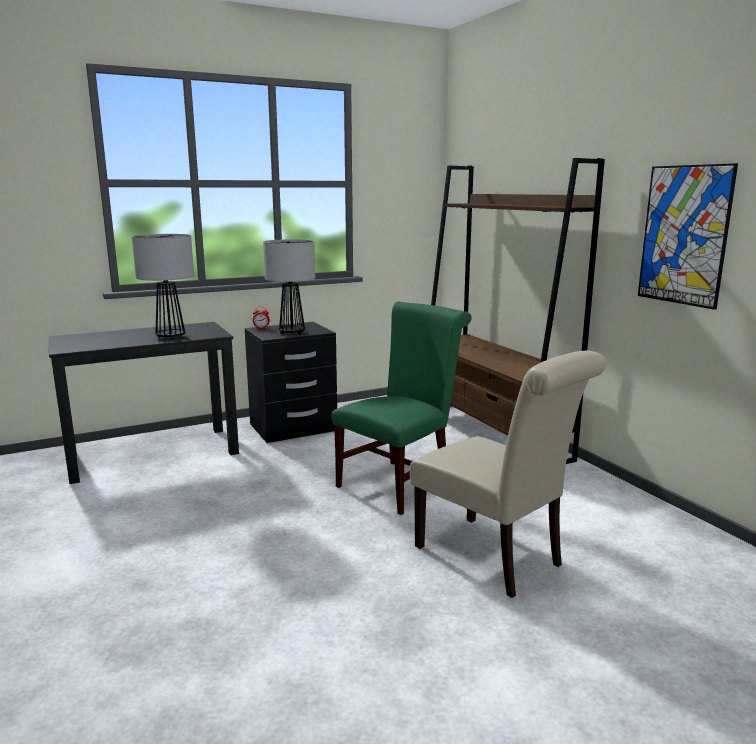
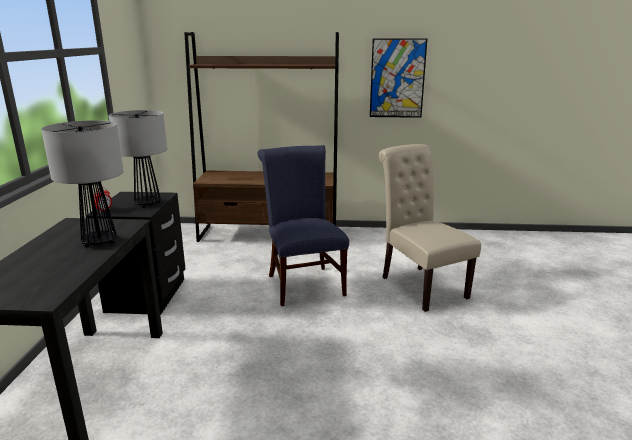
camera: 60 degrees left, 5 degrees up
green chair [331,302,472,515] -> blue chair [257,145,349,306]
beige chair [410,351,606,598] -> beige chair turned 105 degrees counterclockwise [379,144,481,312]

